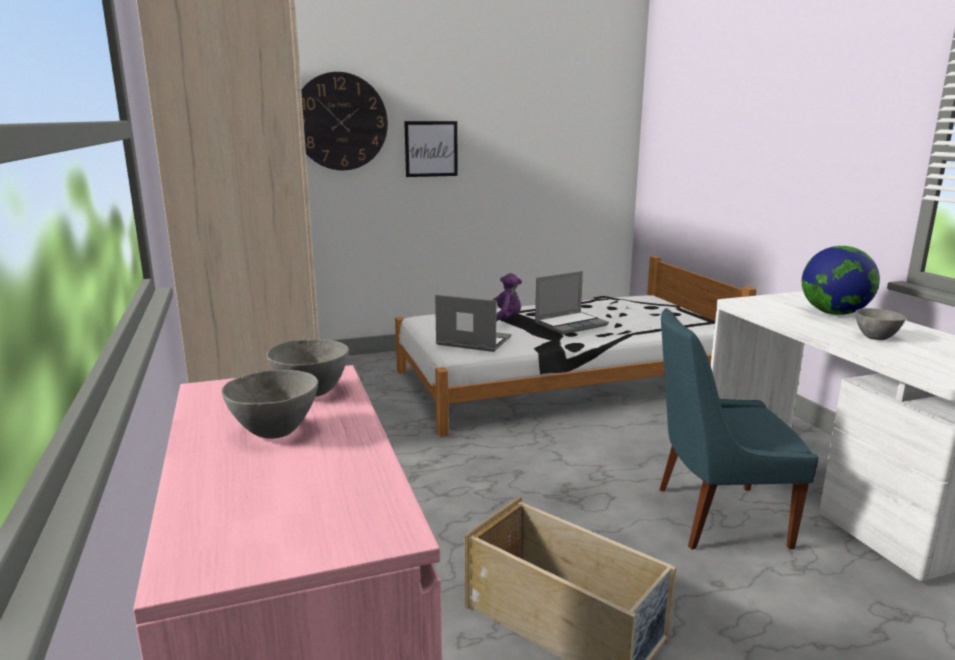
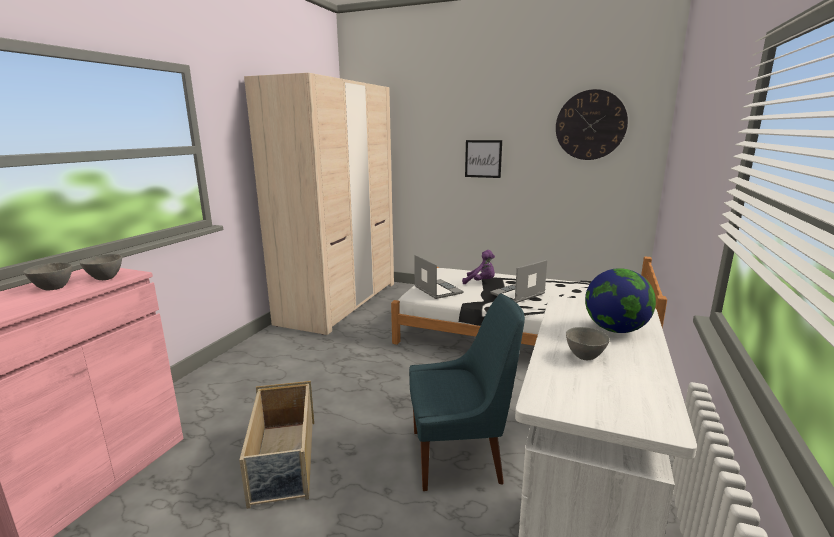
camera: 40 degrees right, 0 degrees up
wall clock [301,72,388,170] -> wall clock moved to [556,89,628,160]
laptop [535,271,609,335] -> laptop turned 135 degrees clockwise [490,260,547,303]
blue chair [660,308,819,550] -> blue chair turned 135 degrees clockwise [409,294,525,491]

